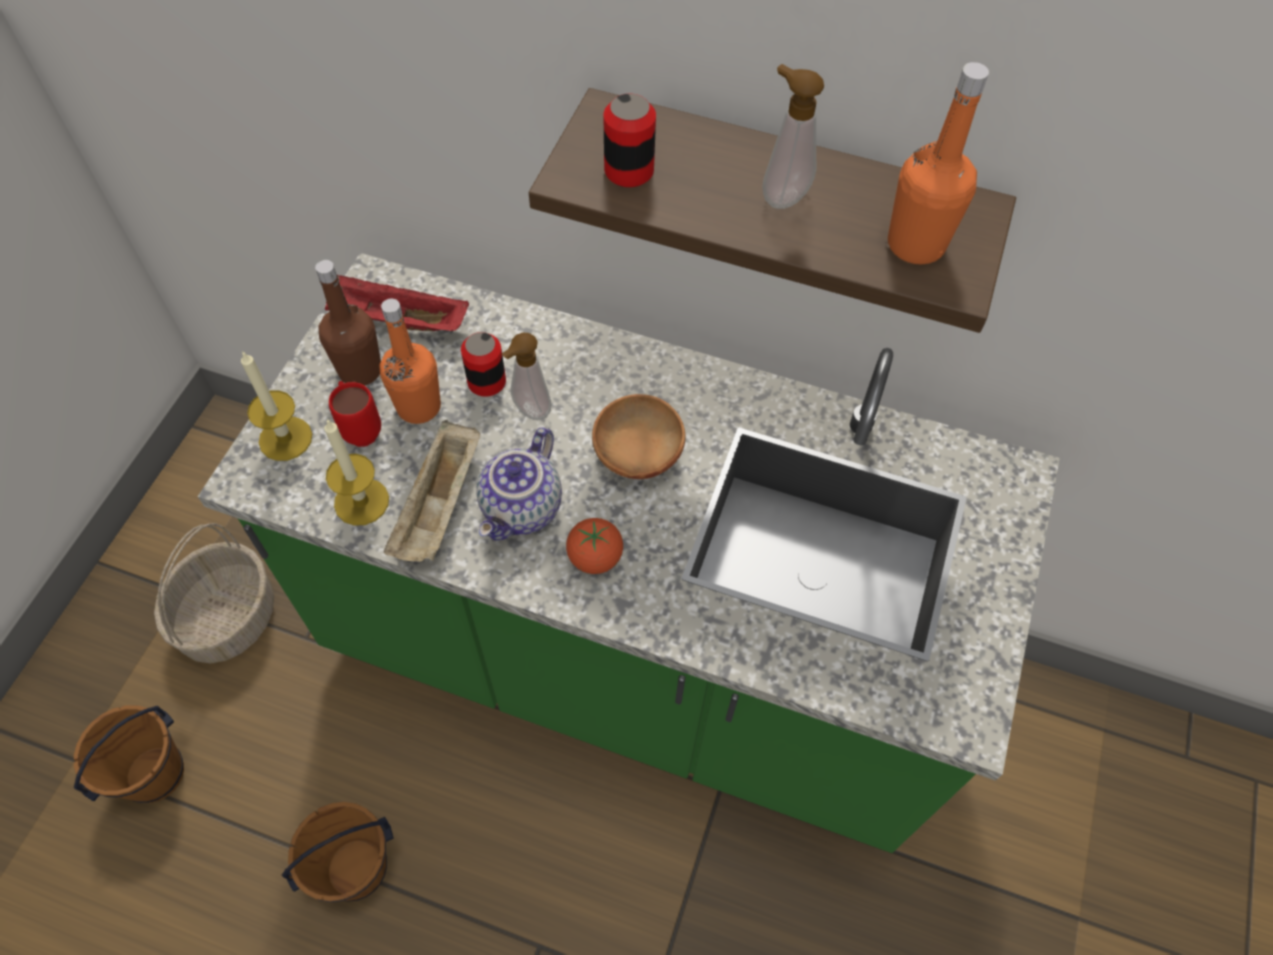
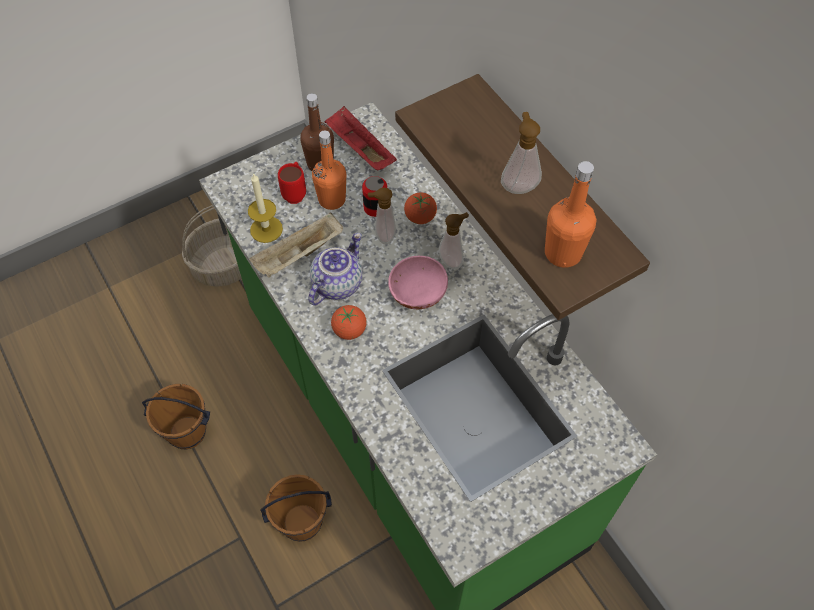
camera: 40 degrees right, 0 degrees up
brown bucket [74,705,184,803] -> brown bucket moved to [260,474,332,542]
candle [241,351,312,461] -> none
teapot [476,427,562,541] -> teapot turned 150 degrees clockwise [308,233,362,305]
brown bowl [592,394,685,479] -> pink bowl [388,256,448,309]
can [603,94,656,187] -> none
none -> tomato [404,192,437,224]
none -> soap dispenser [439,212,469,270]

